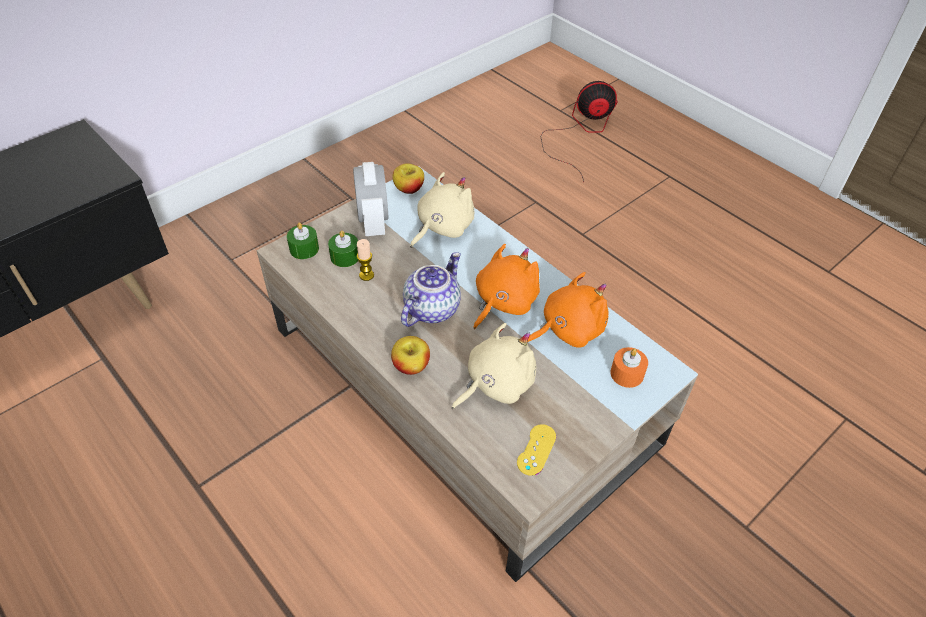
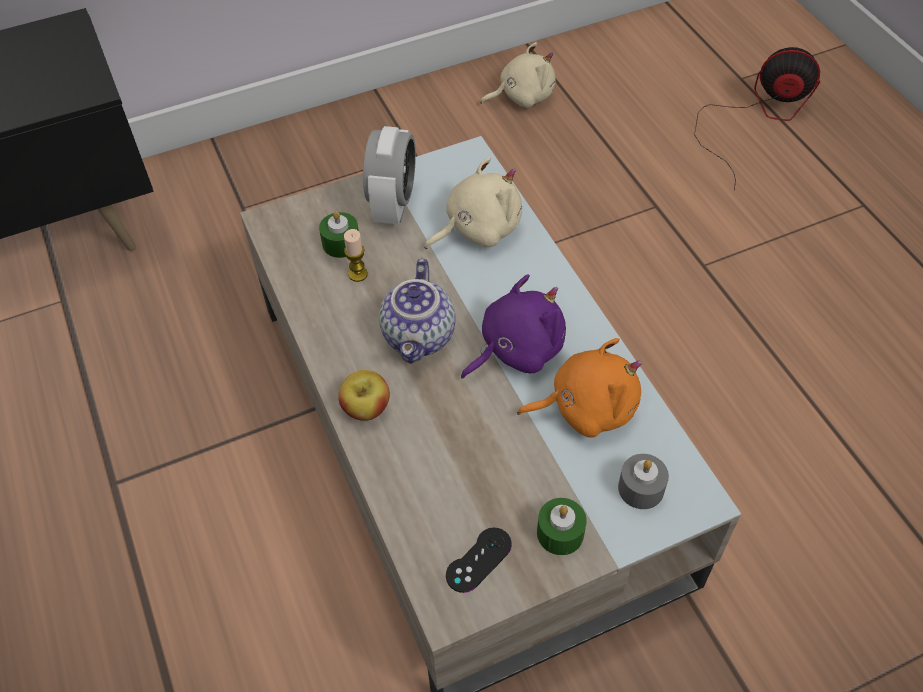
camera: 20 degrees right, 5 degrees up
green candle [287,223,319,259] -> green candle moved to [537,498,587,555]
apple [392,163,424,194] -> none
teapot [401,252,461,327] -> teapot turned 135 degrees clockwise [379,258,456,364]
beige plush toy [452,323,536,409] -> beige plush toy moved to [480,42,556,108]
orange plush toy [473,244,540,330] -> purple plush toy [461,275,566,379]
yellow game controller [517,424,556,476] -> black game controller [446,528,512,593]
orange candle [610,347,648,388] -> grey candle [618,454,669,509]

